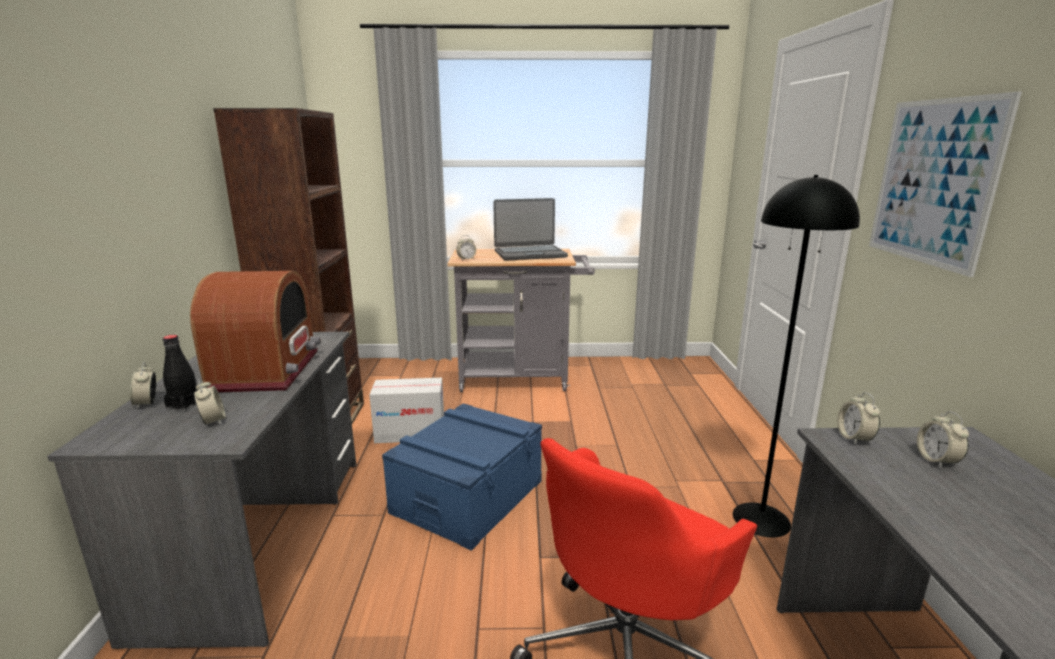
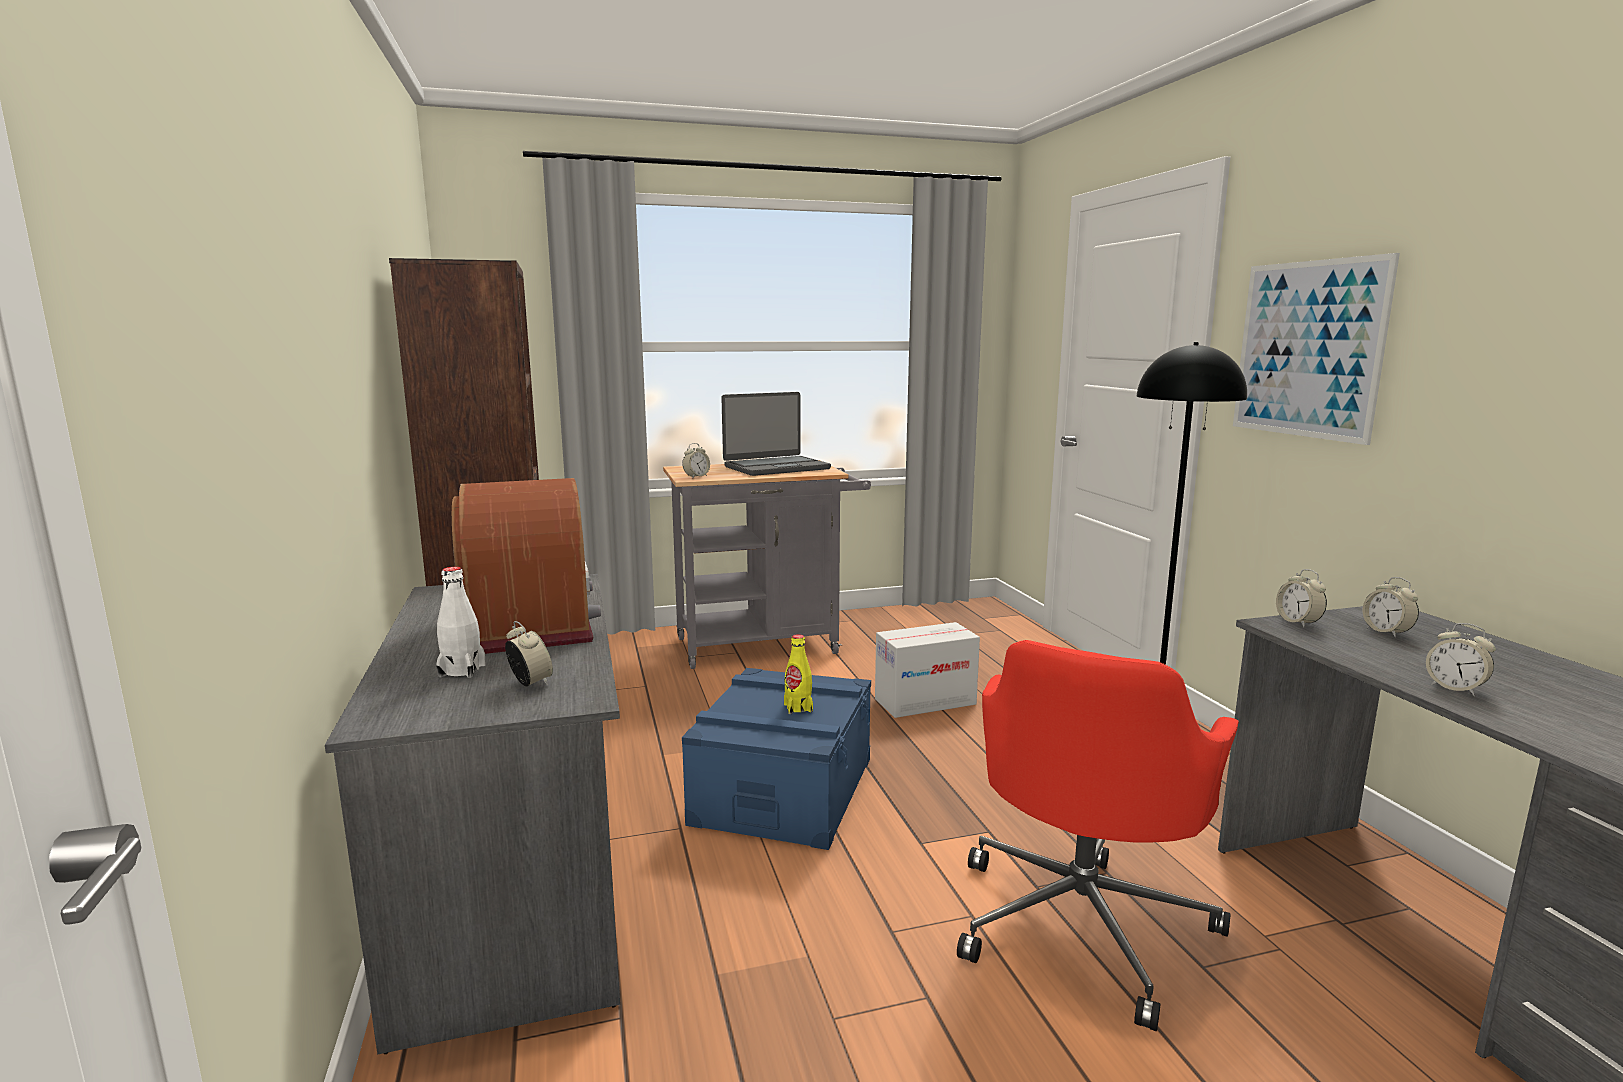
camera: 15 degrees left, 5 degrees down
alarm clock [130,362,157,409] -> alarm clock moved to [1426,623,1496,696]
black bottle [163,335,198,412] -> white bottle [436,567,486,678]
cardboard box [369,378,444,443] -> cardboard box moved to [875,622,980,718]
none -> yellow bottle [784,634,813,714]

